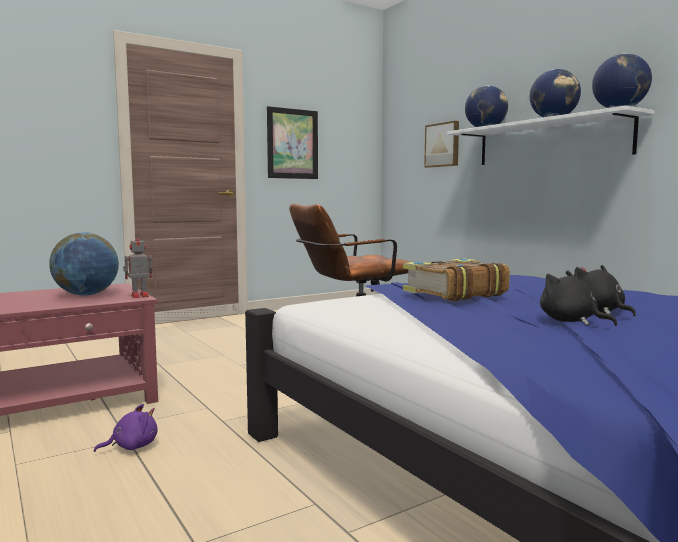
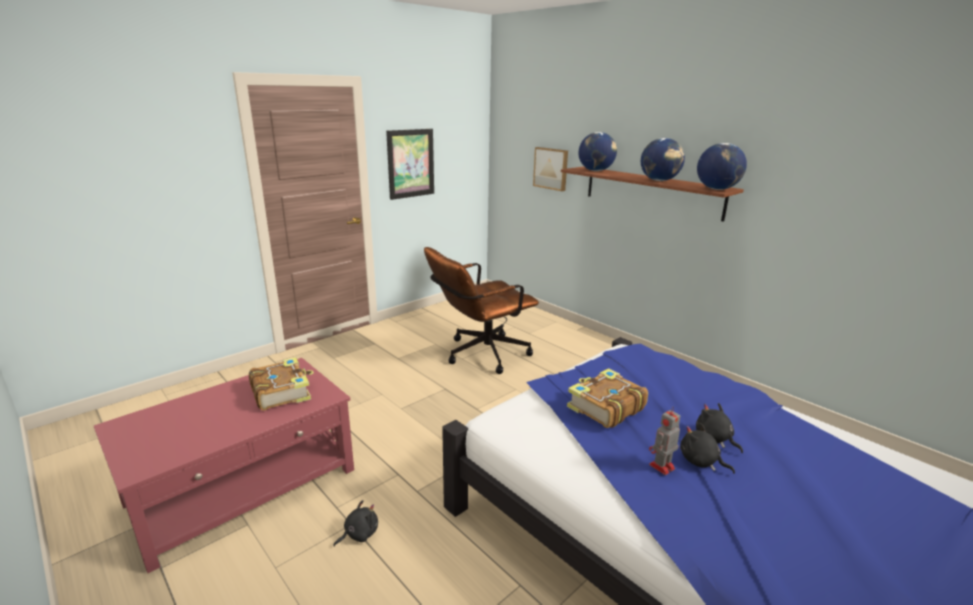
camera: 10 degrees left, 15 degrees up
globe [49,232,119,296] -> book [249,357,314,411]
purple plush toy [94,404,157,452] -> black plush toy [333,500,378,547]
toy robot [123,233,152,298] -> toy robot moved to [649,407,680,475]
white shelf [447,106,655,165] -> brown shelf [561,167,744,222]

